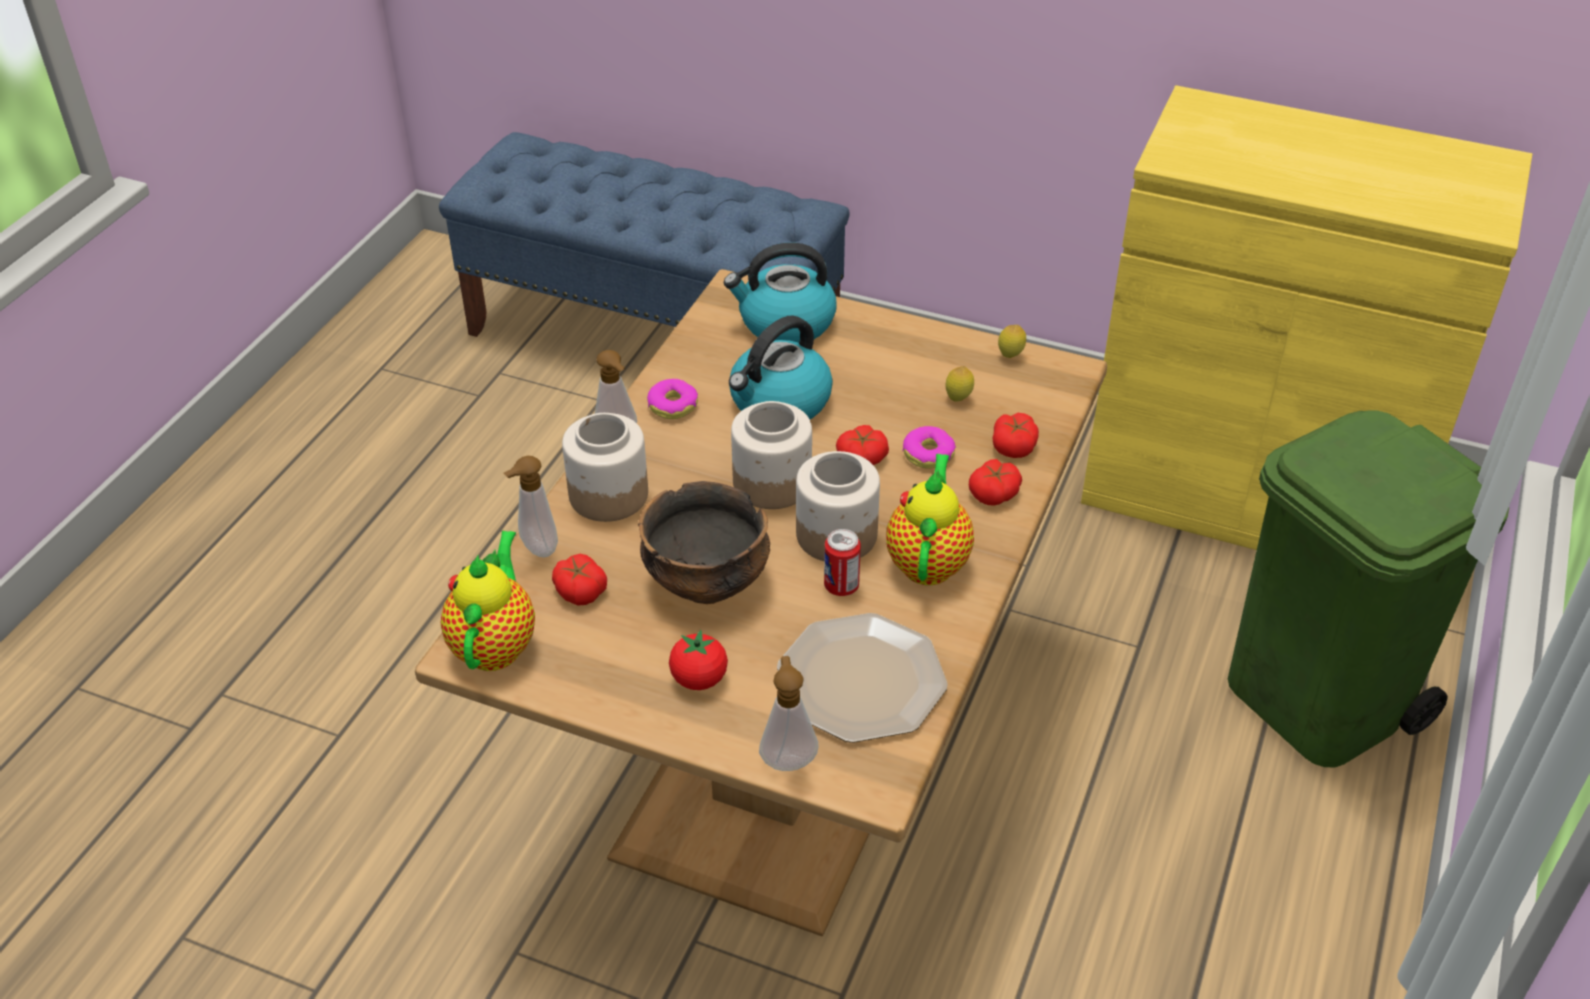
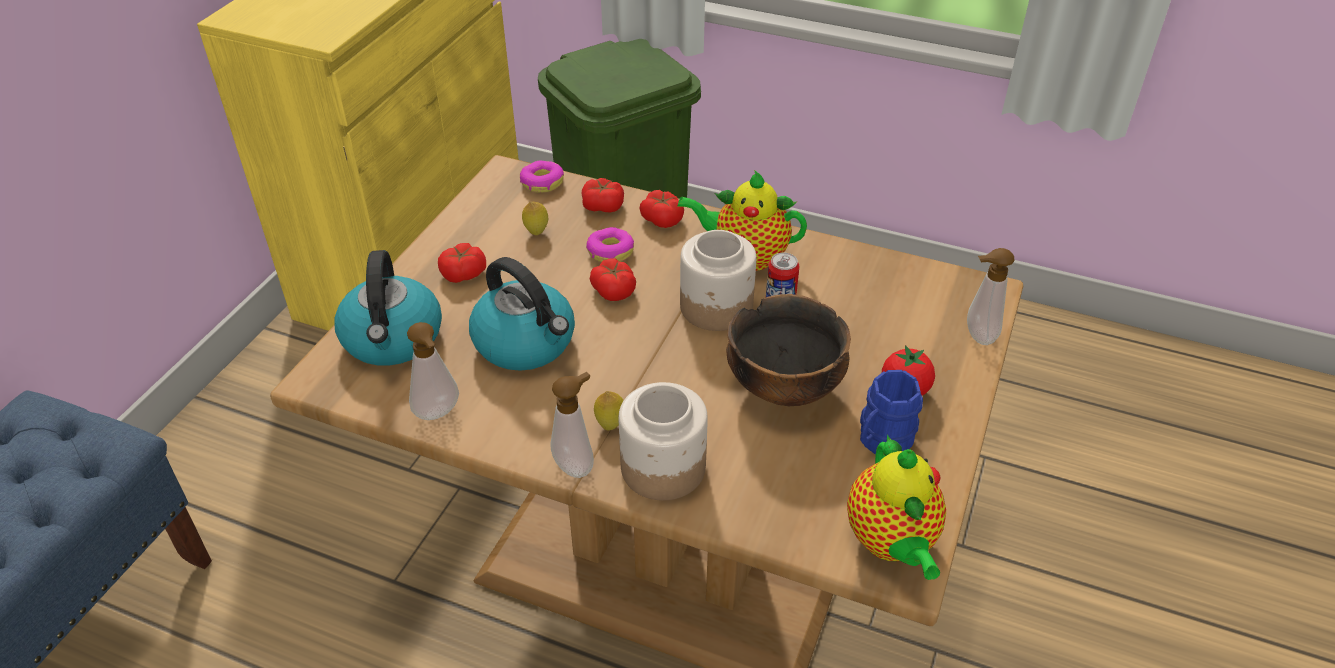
camera: 90 degrees left, 0 degrees up
teapot [441,531,535,671] -> teapot turned 105 degrees counterclockwise [847,434,946,580]
soap dispenser [504,456,558,557] -> soap dispenser moved to [407,322,459,420]
tomato [552,554,607,606] -> tomato moved to [438,243,486,283]
donut [647,379,698,419] -> donut moved to [520,161,564,193]
jar [731,401,812,509] -> none
plate [777,613,948,743] -> none
lemon [998,325,1026,358] -> lemon moved to [594,391,624,430]
none -> blue mug [860,370,923,455]

